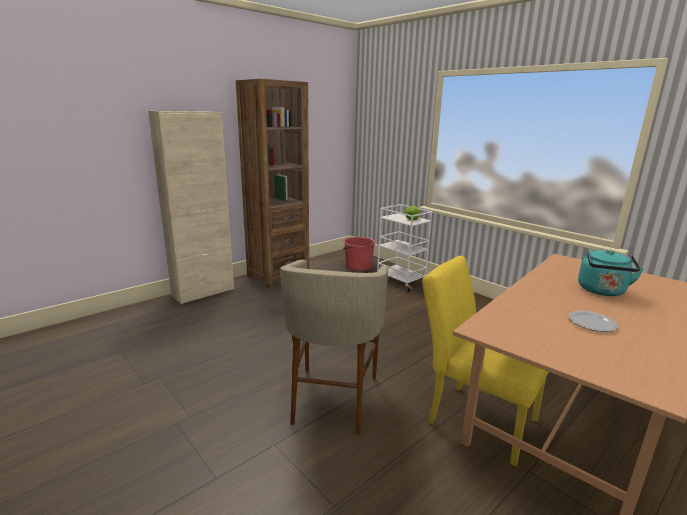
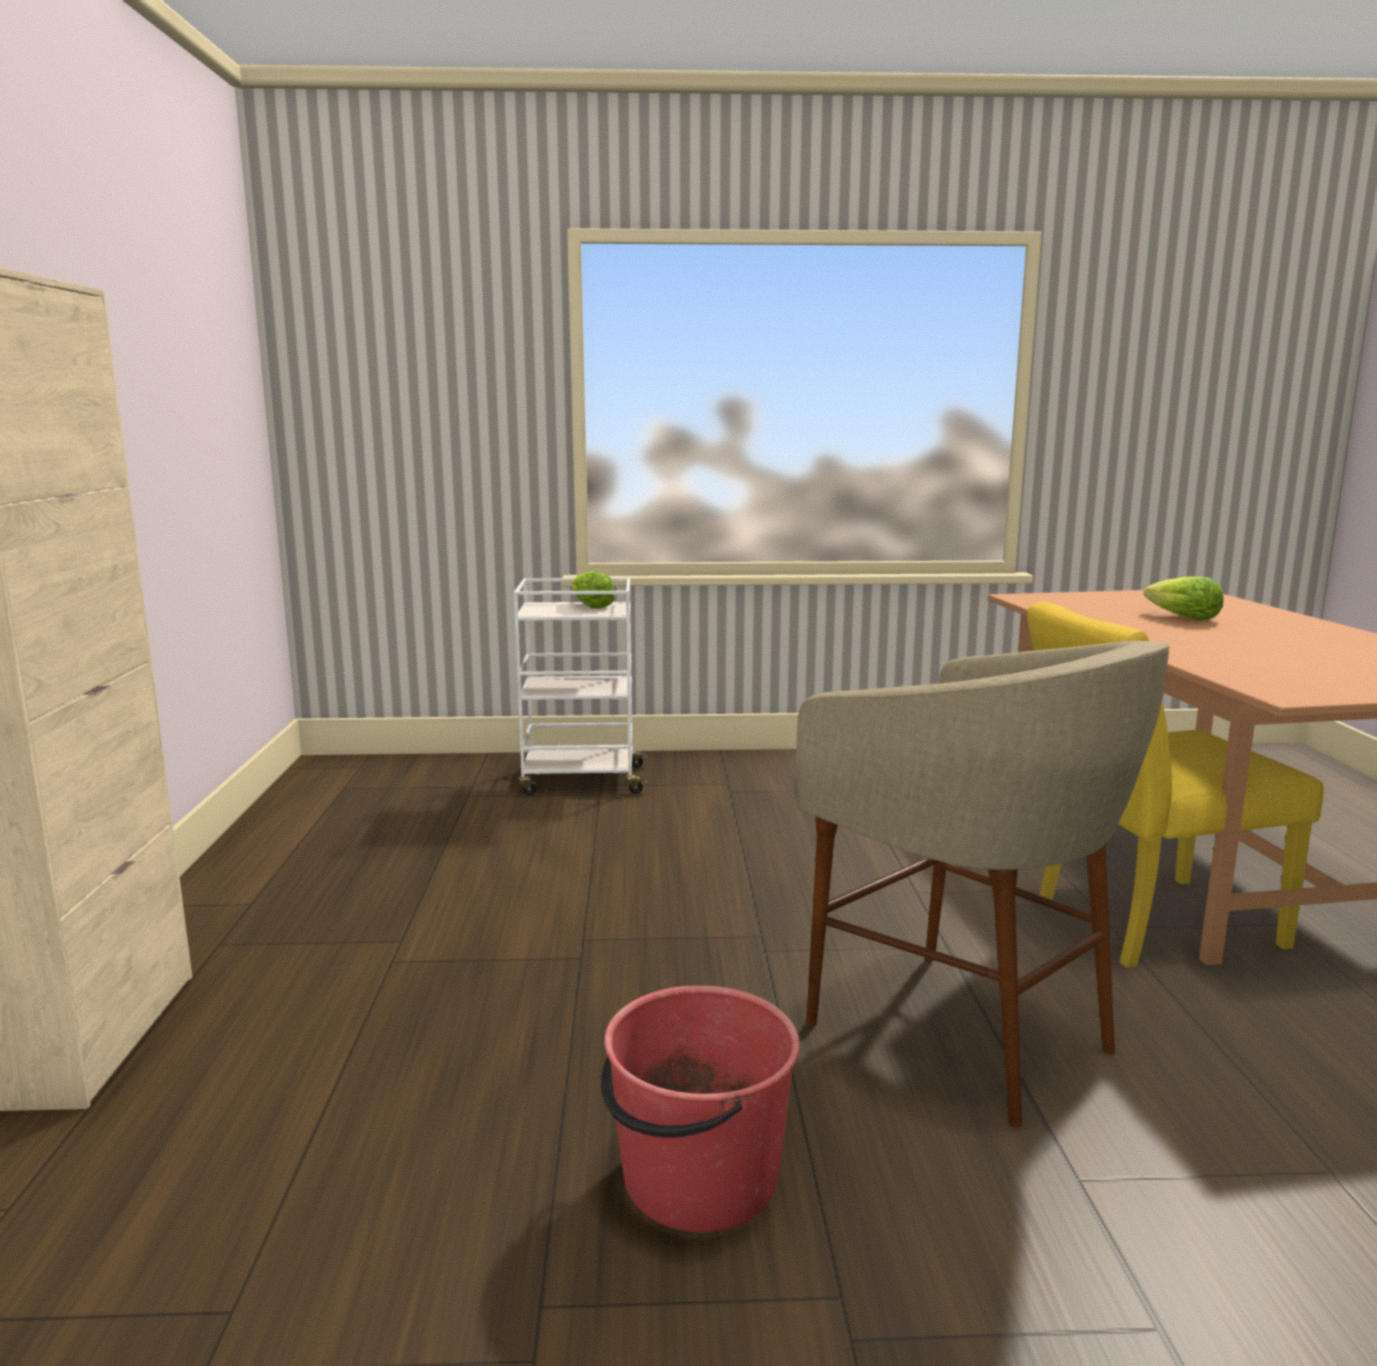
camera: 50 degrees left, 5 degrees down
brown bookcase [236,79,309,289] -> none
red bucket [343,237,375,271] -> red bucket moved to [601,985,800,1233]
plate [568,311,618,332] -> none
turquoise kettle [578,250,644,296] -> lettuce [1143,577,1224,621]

